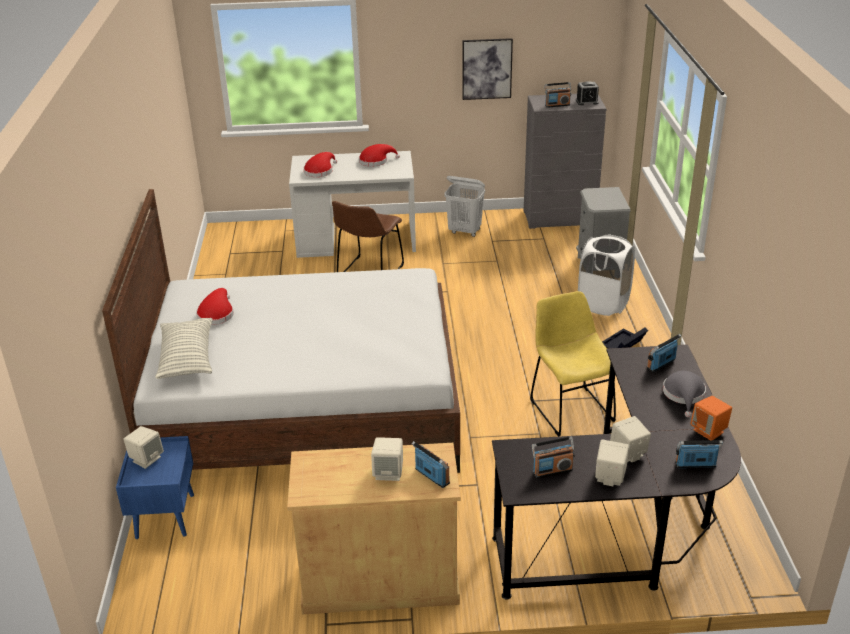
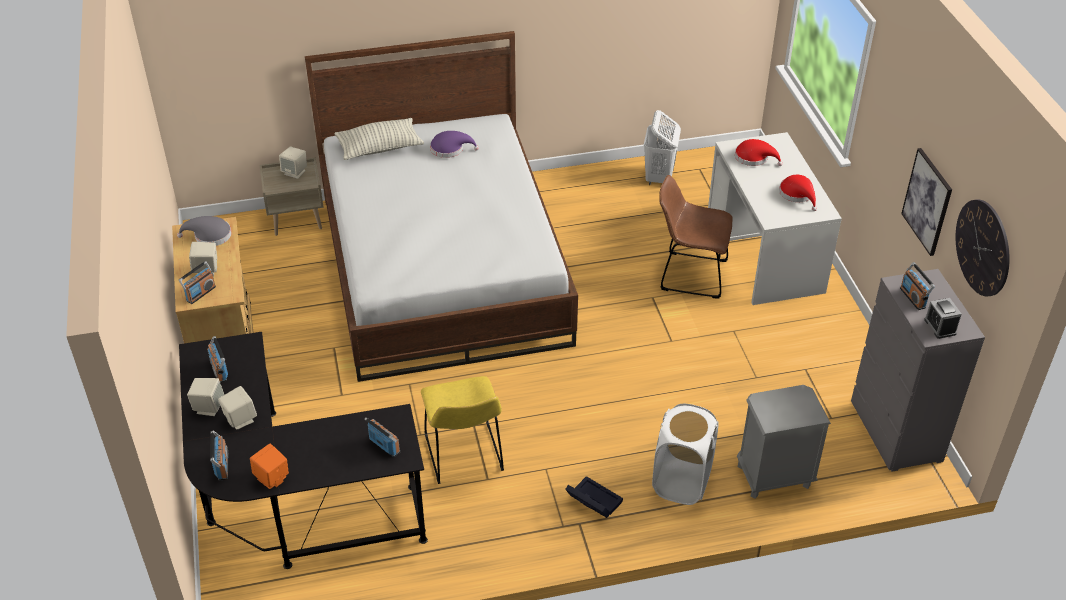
camera: 80 degrees right, 10 degrees up
blue nightstand [116,436,194,539] -> beige nightstand [259,157,324,236]
red hat [196,288,234,325] -> purple hat [430,131,479,158]
white laundry basket [444,176,485,237] -> white laundry basket moved to [644,110,681,185]
yellow chair [530,291,616,437] -> yellow chair turned 105 degrees clockwise [421,376,504,484]
grey hat [663,371,706,417] -> grey hat moved to [177,216,232,246]
none -> wall clock [956,199,1010,297]

